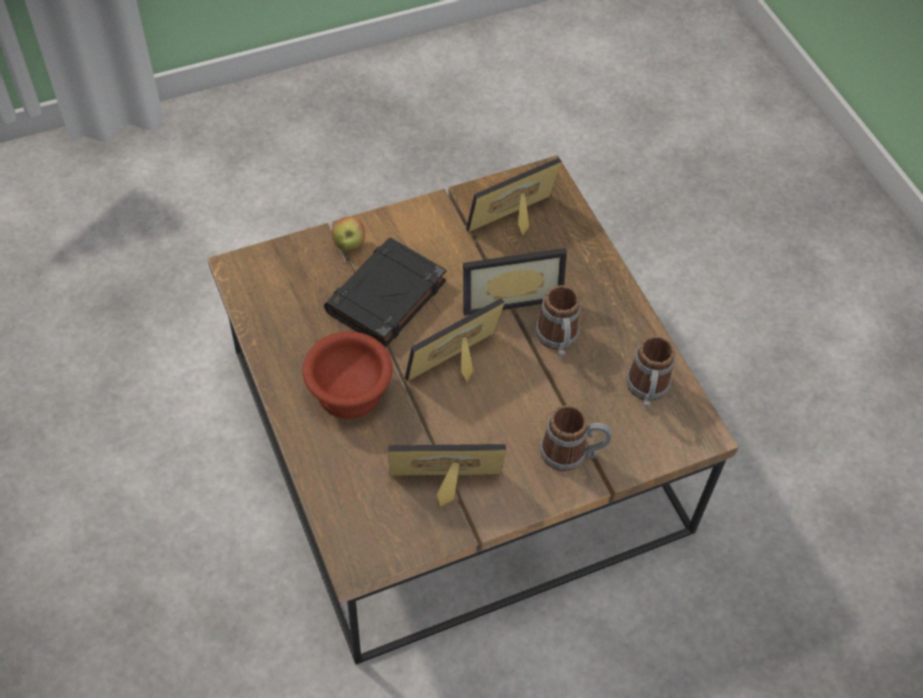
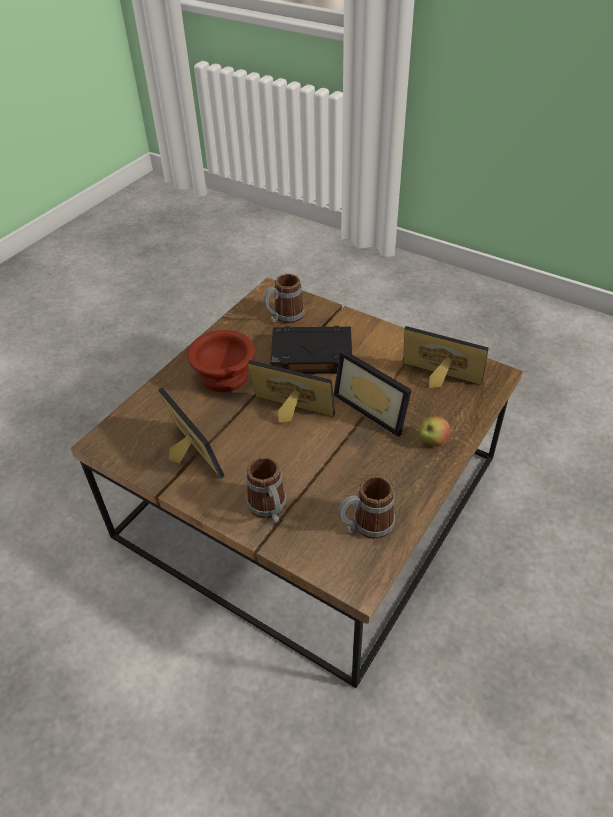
camera: 60 degrees right, 10 degrees down
apple [331,216,365,251] -> apple moved to [419,416,451,446]
mug [536,285,581,356] -> mug moved to [264,274,305,324]

